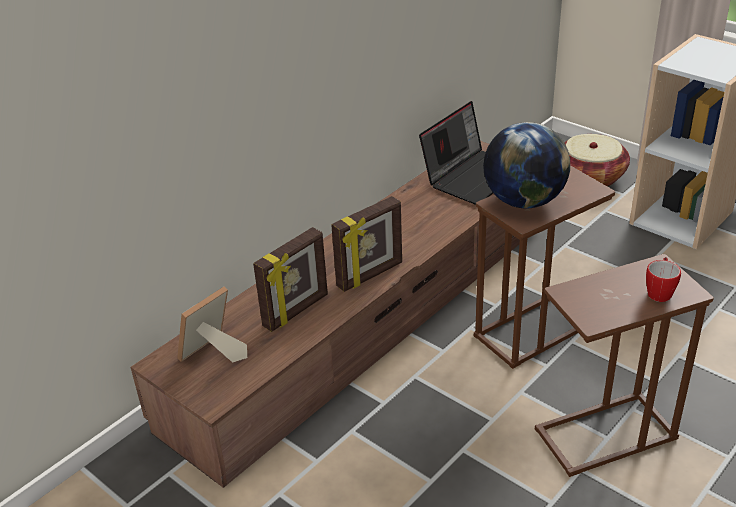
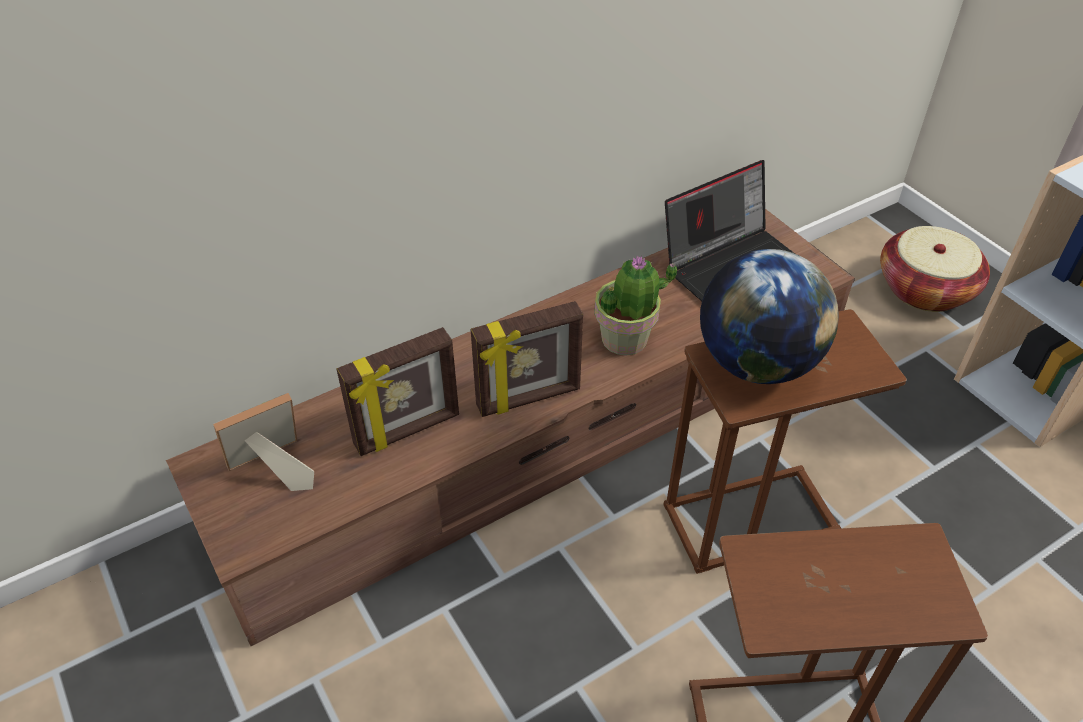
camera: 15 degrees right, 10 degrees up
mug [646,257,681,302] -> none
none -> potted plant [594,256,677,356]

